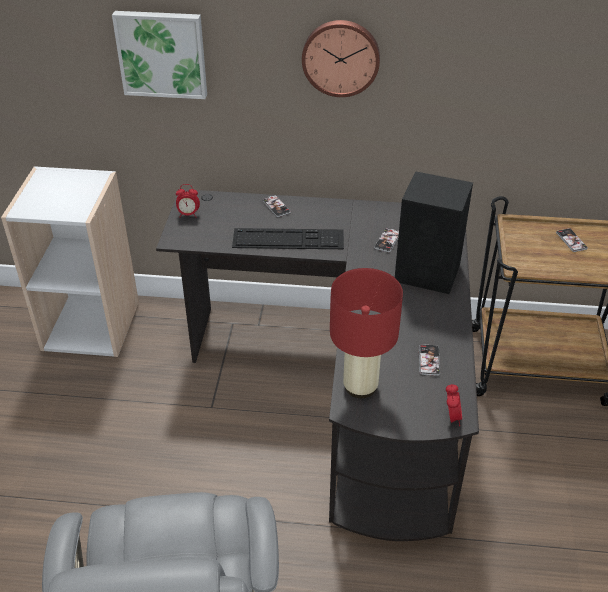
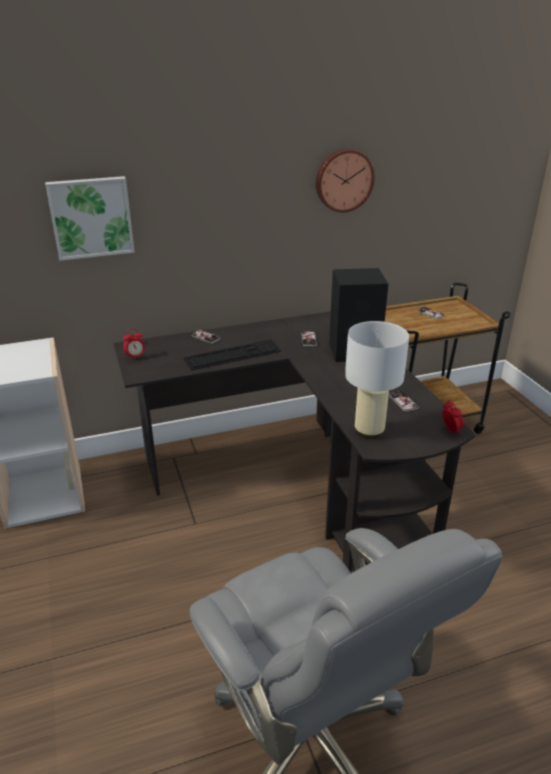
camera: 25 degrees left, 10 degrees down
wall clock [302,20,380,97] -> wall clock moved to [316,149,375,213]
red table lamp [330,268,403,398] -> white table lamp [345,321,409,439]

